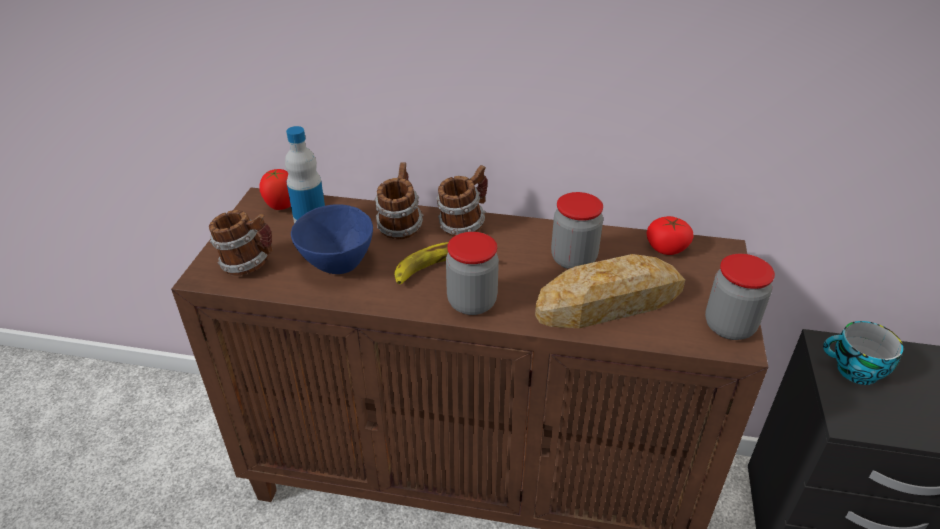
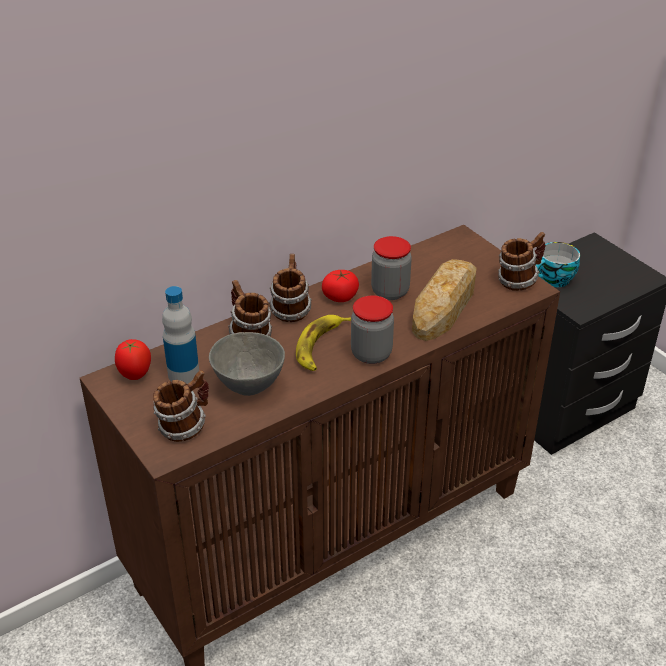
camera: 45 degrees left, 0 degrees up
blue bowl [291,205,373,274] -> grey bowl [209,332,285,396]
tomato [646,216,693,255] -> tomato moved to [322,270,359,302]
jar [705,254,775,340] -> mug [498,232,545,291]

